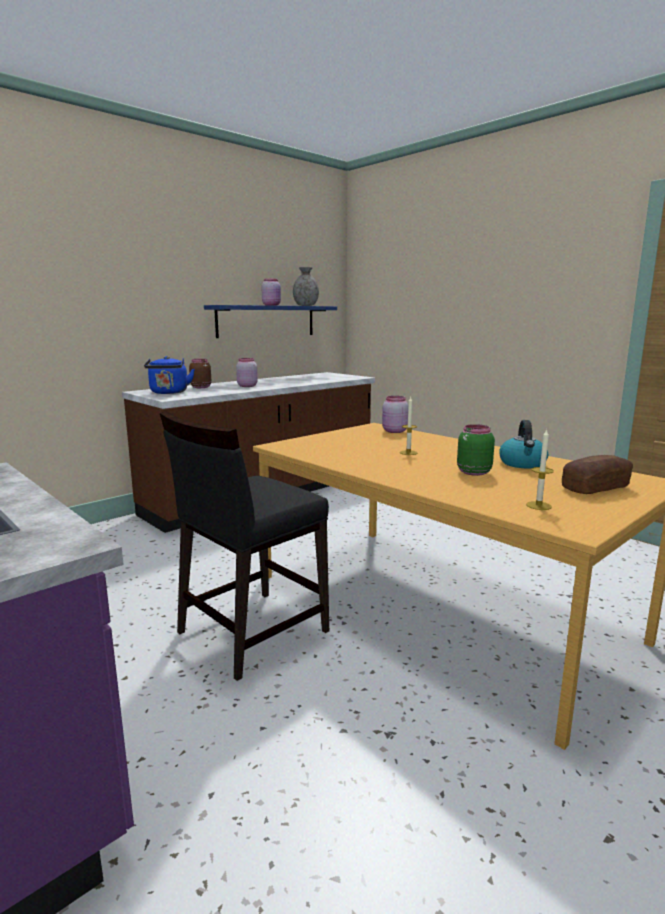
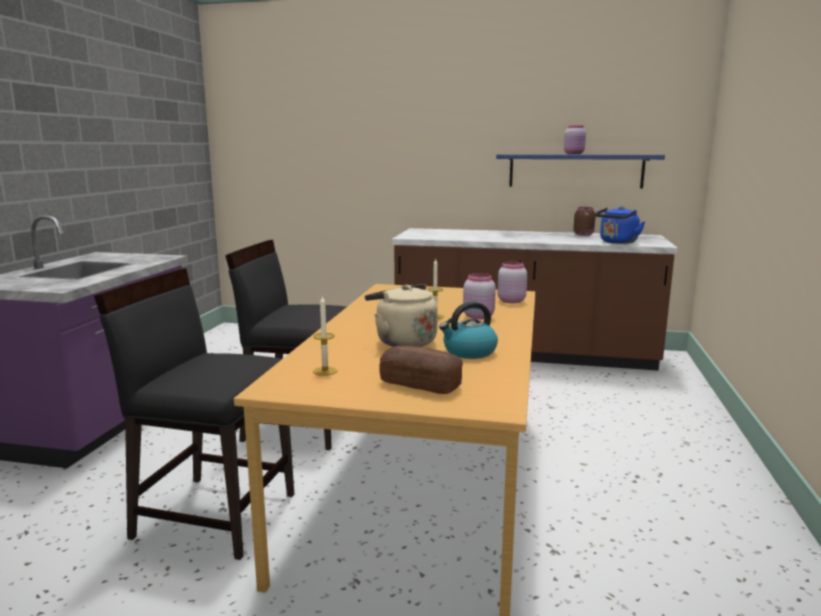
camera: 55 degrees right, 0 degrees up
blue kettle [144,356,195,394] -> blue kettle moved to [595,206,645,244]
brown jar [189,359,211,388] -> brown jar moved to [574,207,596,236]
pink jar [236,358,258,387] -> pink jar moved to [463,273,496,320]
grey vase [293,267,319,306] -> none
green jar [457,424,495,476] -> beige kettle [365,284,438,347]
none -> black chair [94,268,294,560]

